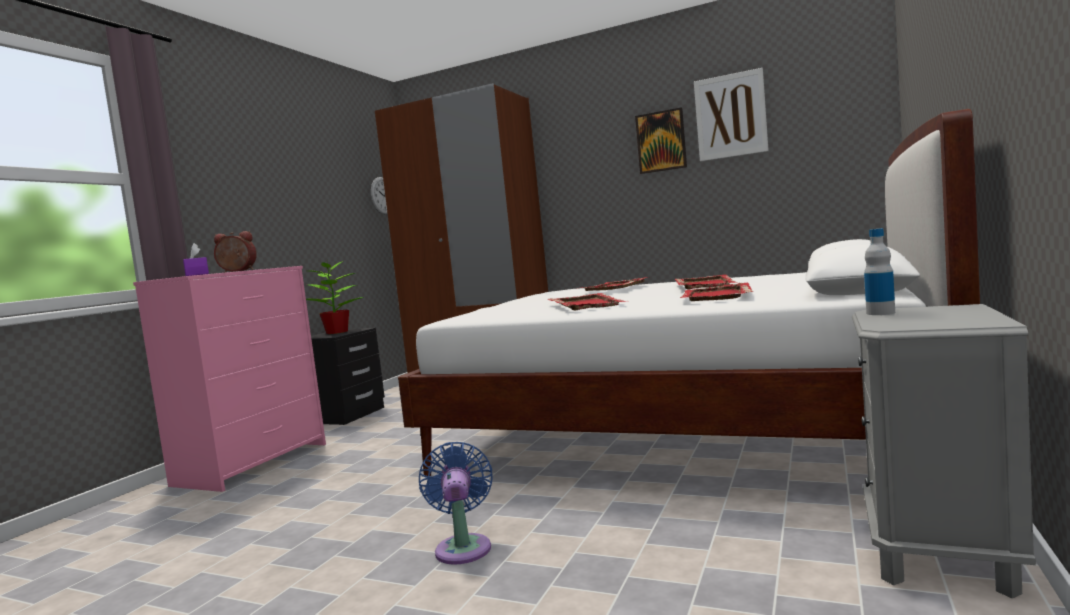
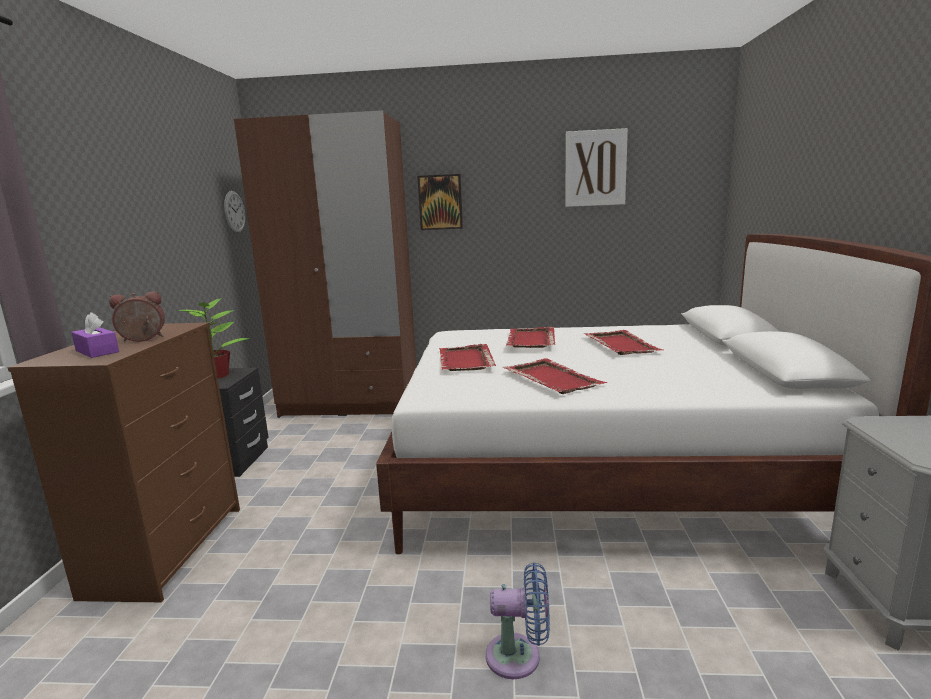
camera: 20 degrees left, 10 degrees up
pink dresser [133,266,326,492] -> brown dresser [7,322,240,602]
blue fan [419,442,493,565] -> blue fan turned 120 degrees clockwise [486,562,550,679]
picture [635,107,687,174] -> picture moved to [417,174,463,230]
red tray [680,283,753,301] -> red tray moved to [439,344,496,371]
bottle [864,228,895,315] -> none

